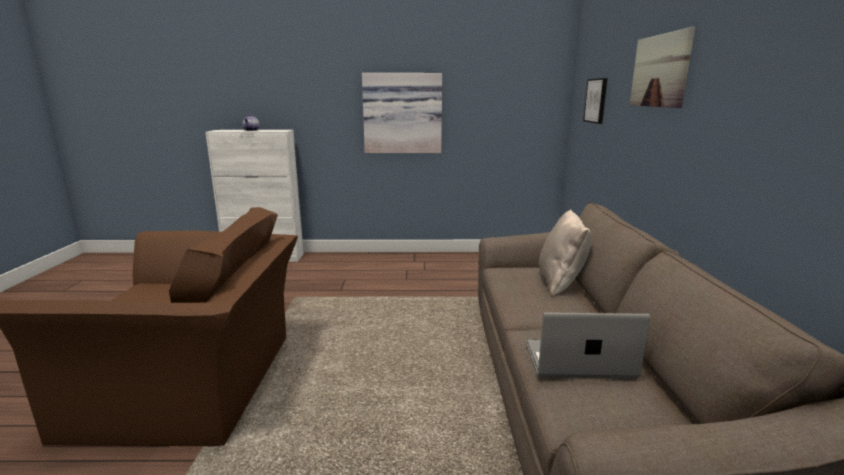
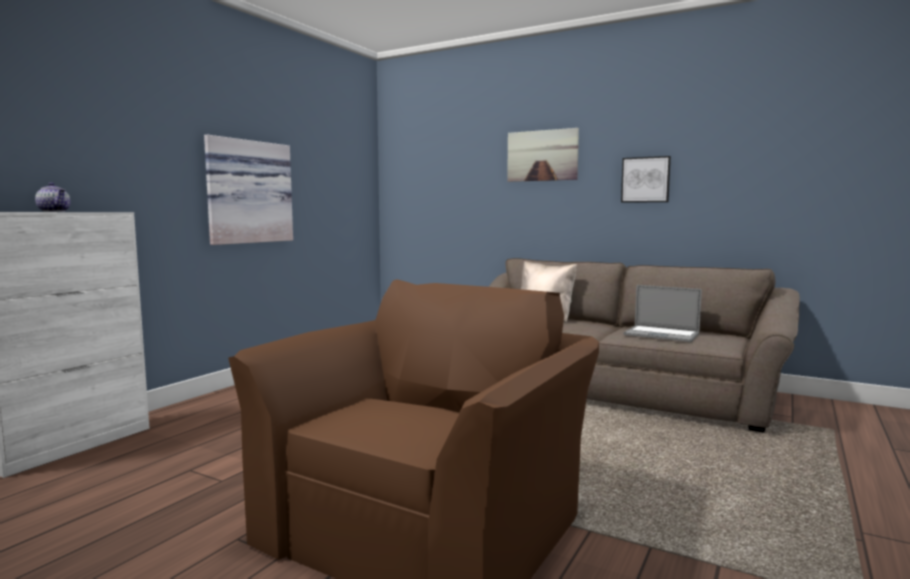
camera: 60 degrees left, 10 degrees down
laptop [525,312,650,379] -> laptop turned 90 degrees counterclockwise [623,285,702,342]
picture [583,78,607,124] -> picture moved to [621,156,671,203]

